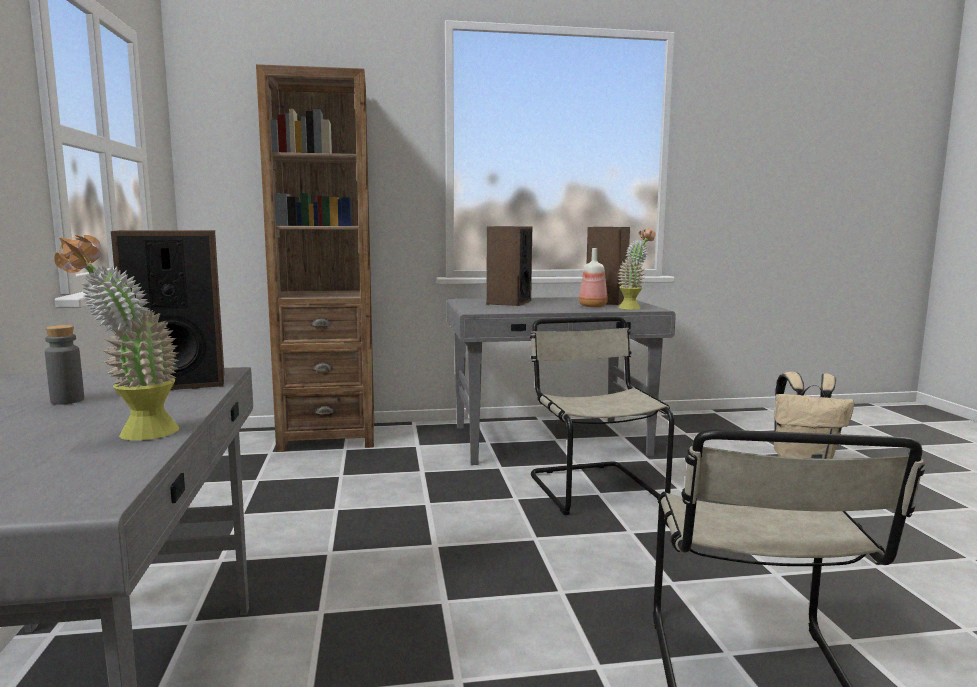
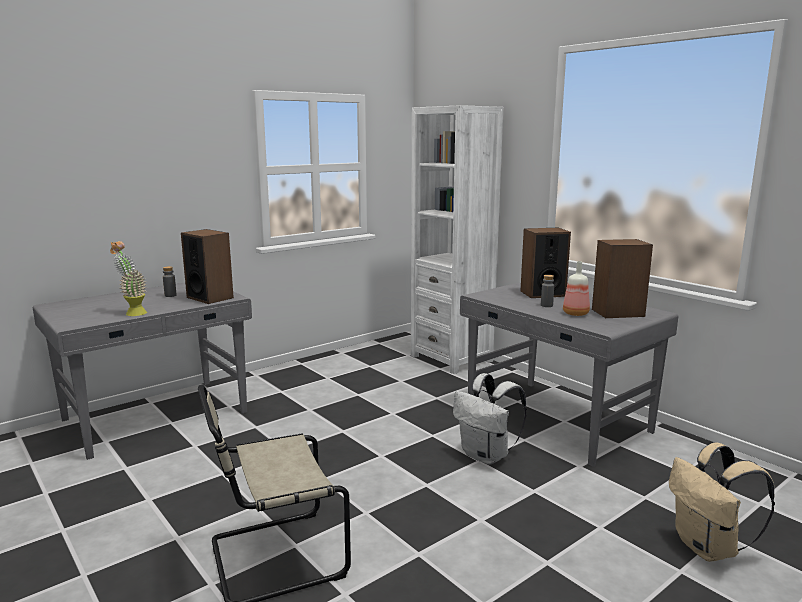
camera: 60 degrees right, 5 degrees up
brown bookcase [256,64,374,452] -> white bookcase [411,105,504,374]
beige chair [530,317,674,515] -> white backpack [453,373,527,465]
potted plant [618,228,656,310] -> none
none -> grey bottle [541,275,554,307]

